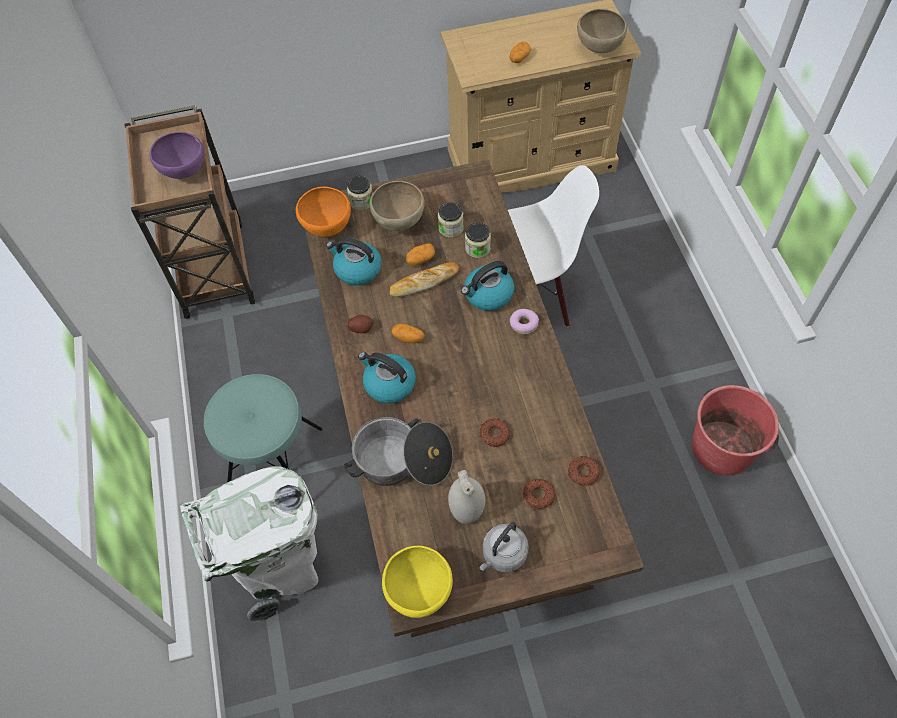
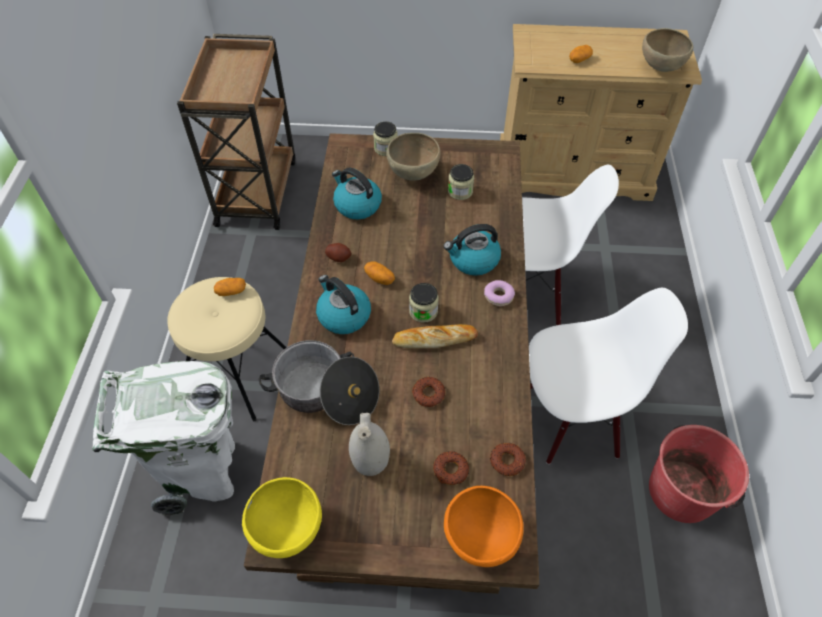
camera: 15 degrees right, 5 degrees down
purple bowl [149,132,205,179] -> none
turquoise stool [204,374,323,482] -> beige stool [167,277,287,421]
orange bowl [296,187,351,237] -> orange bowl moved to [444,486,524,567]
bread [389,262,460,297] -> bread moved to [392,324,478,349]
potato [406,243,435,266] -> potato moved to [214,278,246,296]
jar [465,223,491,258] -> jar moved to [409,283,439,323]
grey kettle [479,522,529,573] -> none
none -> white chair [529,288,688,464]

